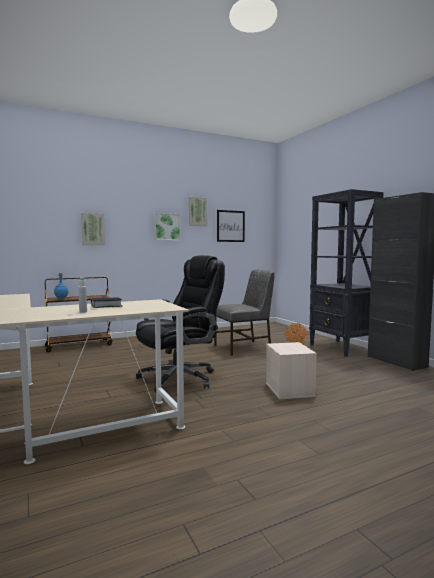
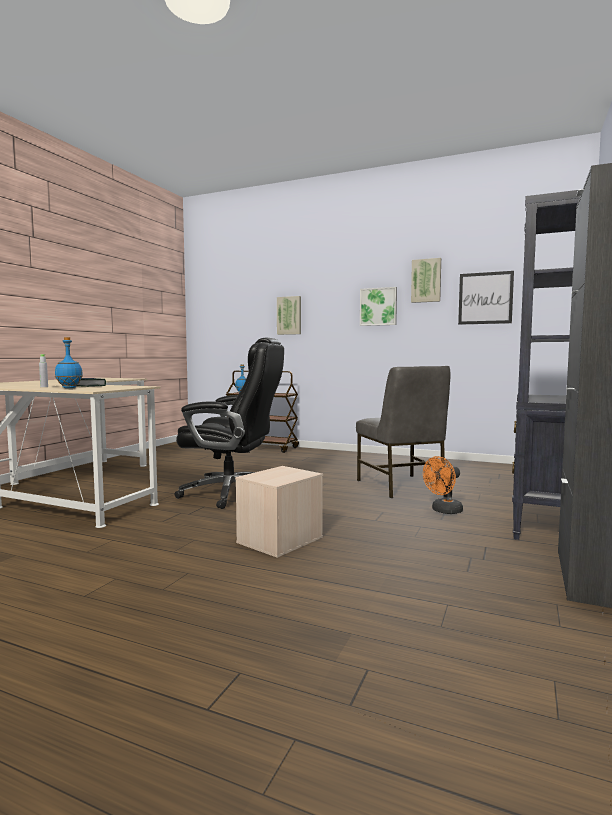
camera: 50 degrees right, 0 degrees up
grey chair [214,270,275,356] -> grey chair turned 45 degrees clockwise [356,366,450,498]
none -> blue bottle [55,337,83,388]

